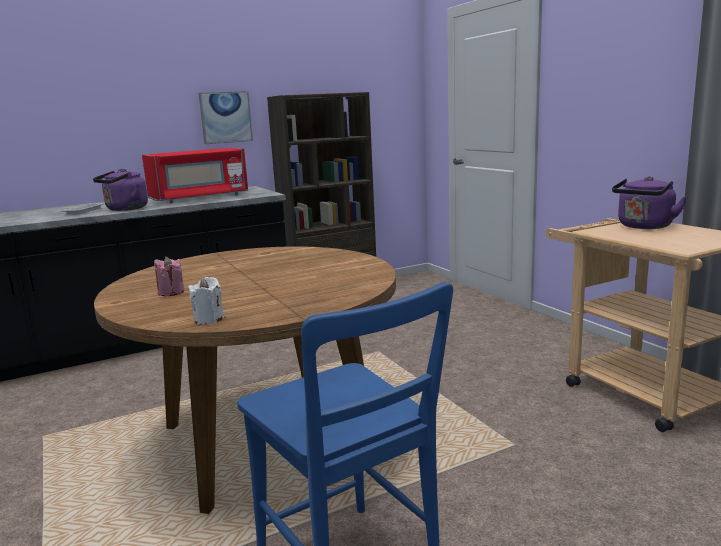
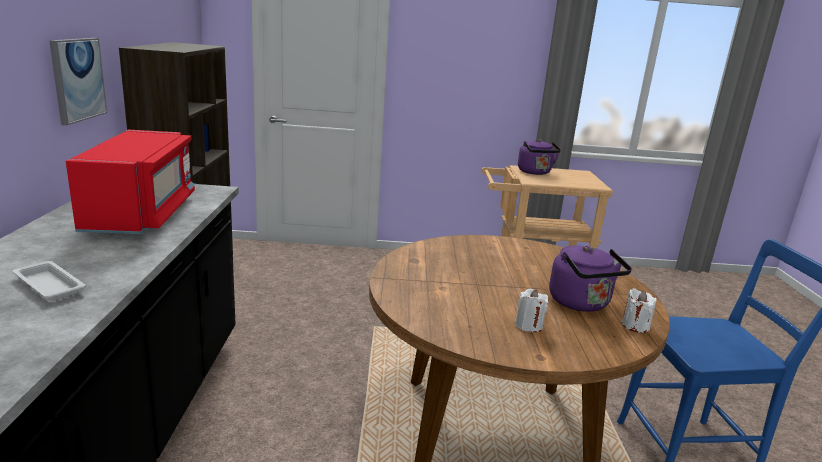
camera: 65 degrees left, 5 degrees up
purple kettle [93,169,148,211] -> purple kettle moved to [549,246,632,312]
pink candle [154,256,184,296] -> white candle [515,289,549,332]

